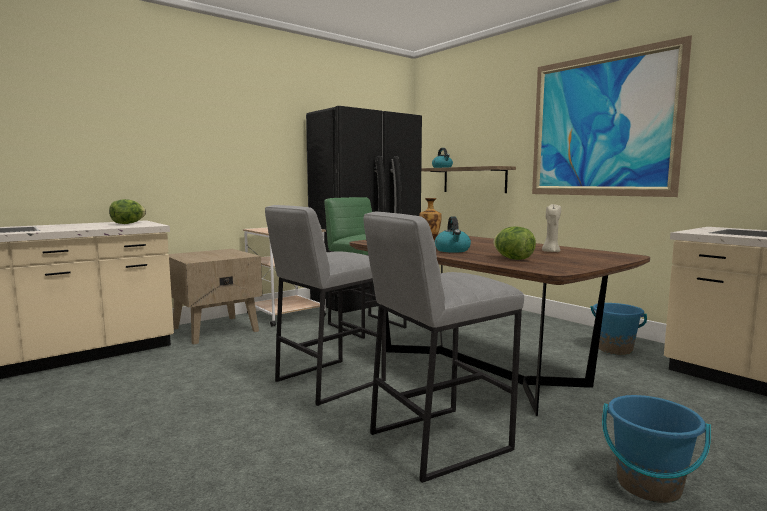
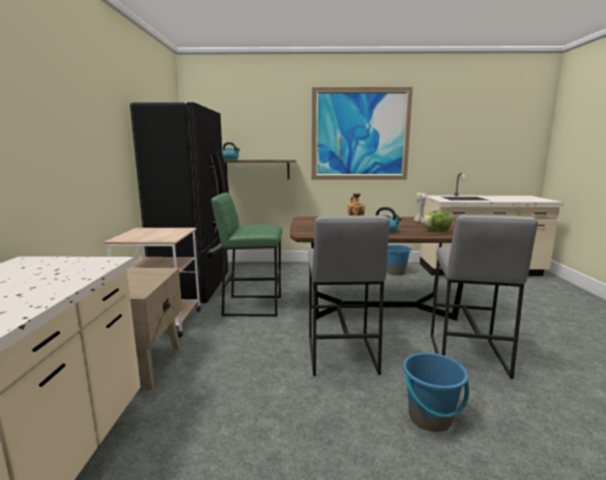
camera: 50 degrees left, 5 degrees up
lettuce [109,199,146,224] -> none
blue bucket [602,395,711,503] -> blue bucket moved to [403,353,469,432]

